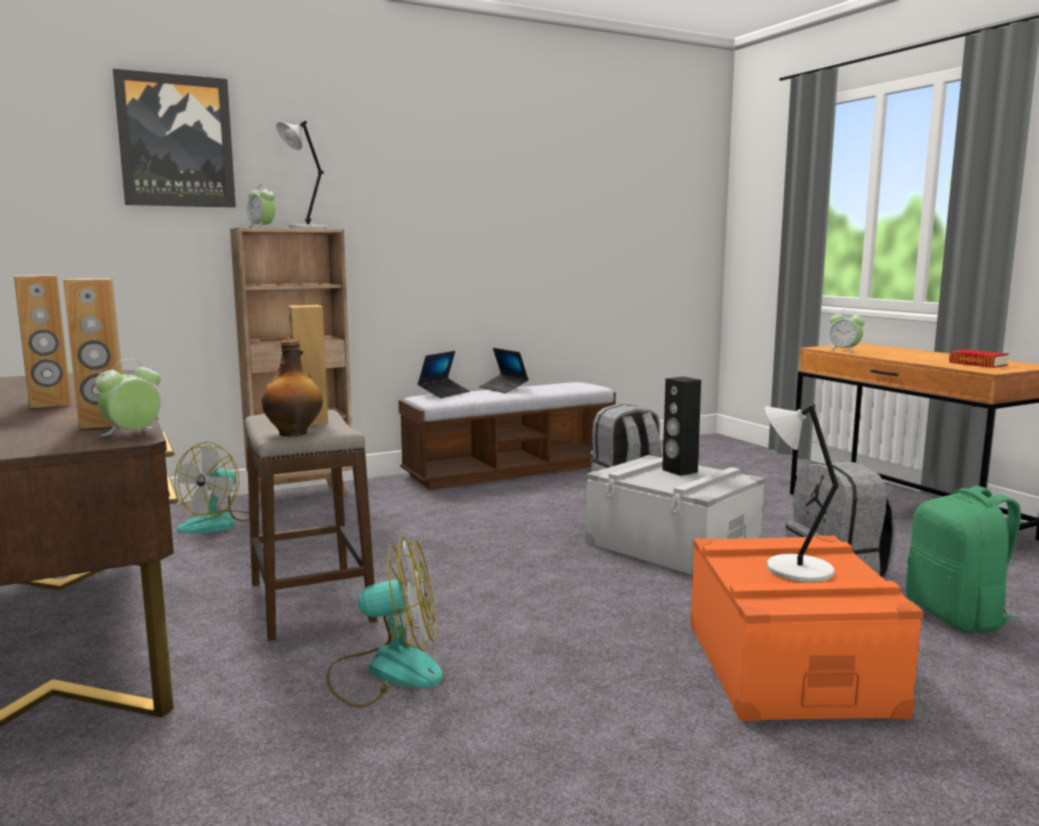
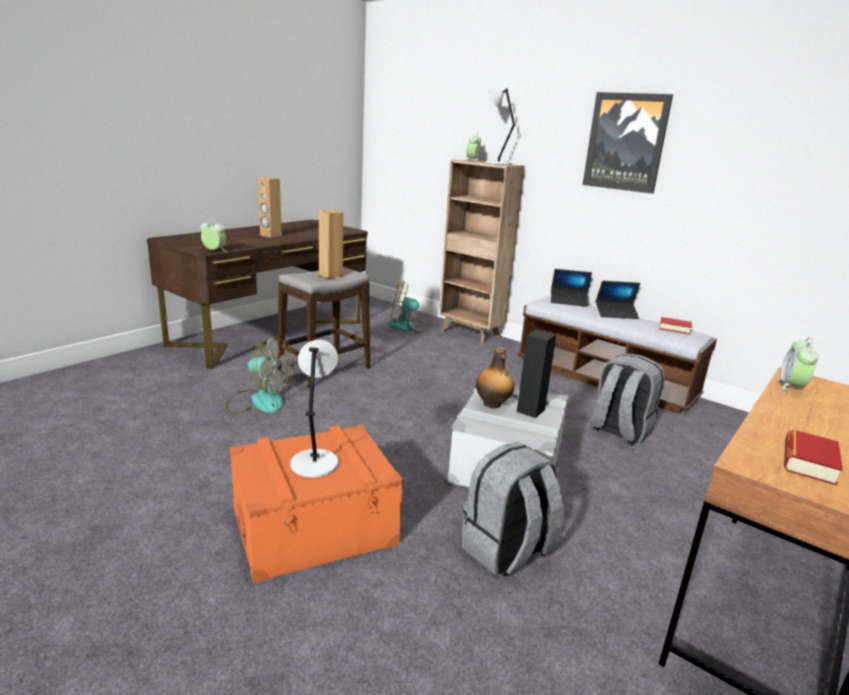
camera: 65 degrees right, 10 degrees up
brown speaker [63,278,123,429] -> none
picture [113,69,236,208] -> picture moved to [583,92,673,194]
bottle [261,340,323,437] -> bottle moved to [476,347,514,408]
fan [327,537,443,707] -> fan turned 45 degrees counterclockwise [226,336,294,414]
laptop [479,348,529,393] -> laptop turned 120 degrees counterclockwise [596,281,640,319]
green backpack [906,486,1021,633] -> none
none -> book [659,317,692,335]

